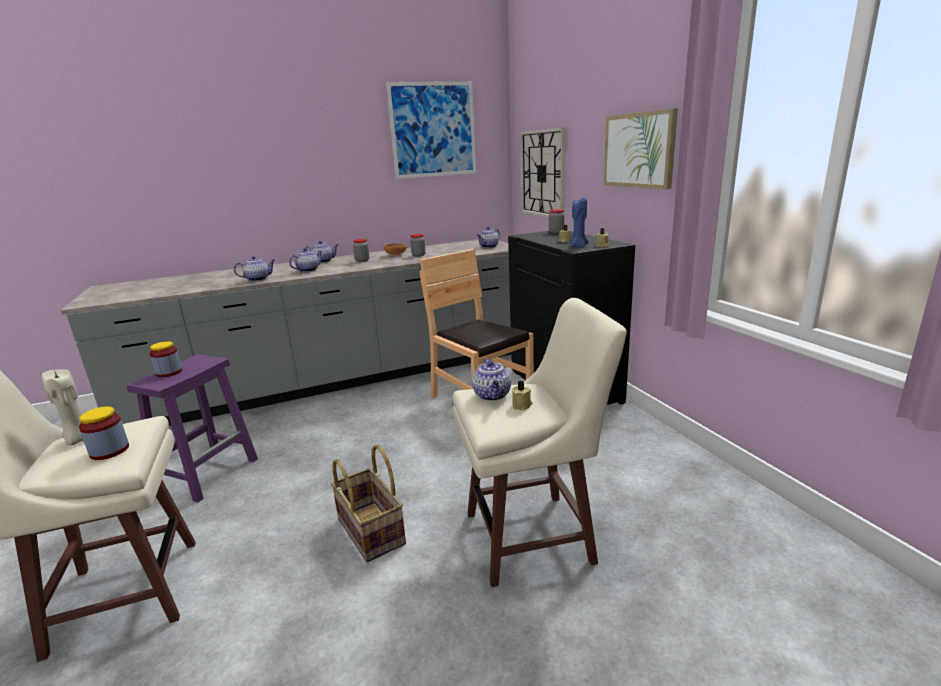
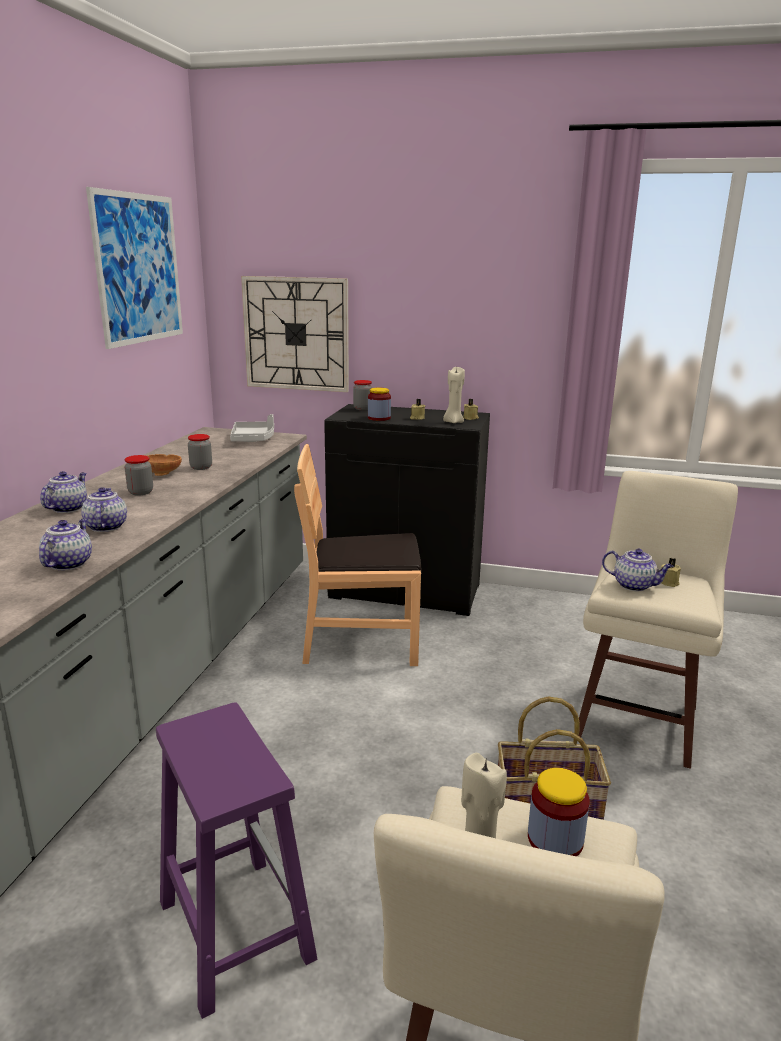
camera: 55 degrees left, 0 degrees up
jar [150,341,182,377] -> jar moved to [368,388,391,421]
teapot [477,227,500,248] -> grey tray [230,414,274,442]
blue candle [570,198,588,248] -> beige candle [443,367,465,423]
picture [604,108,678,189] -> none

